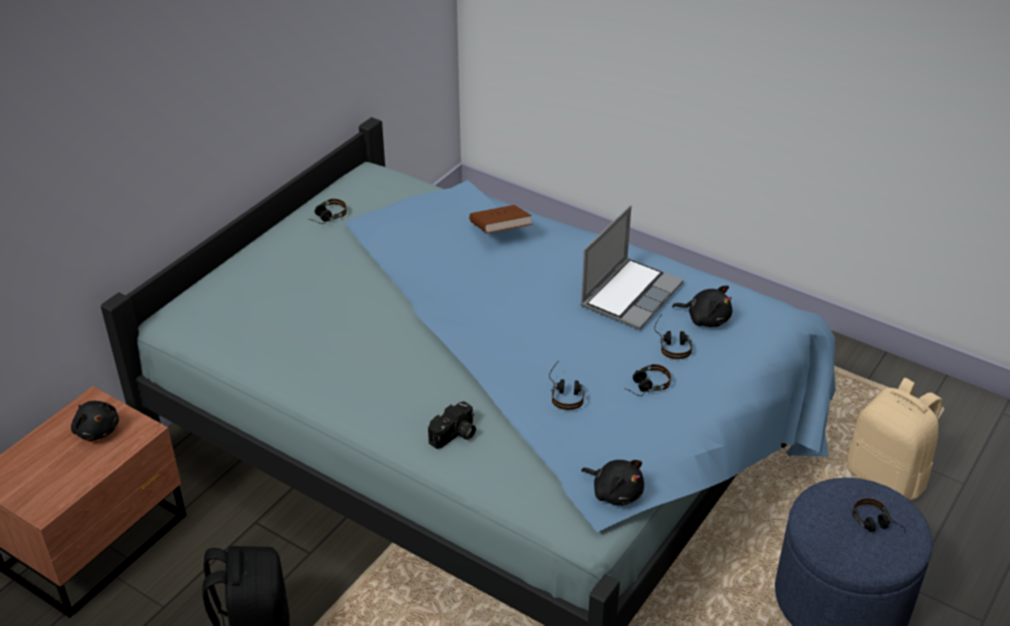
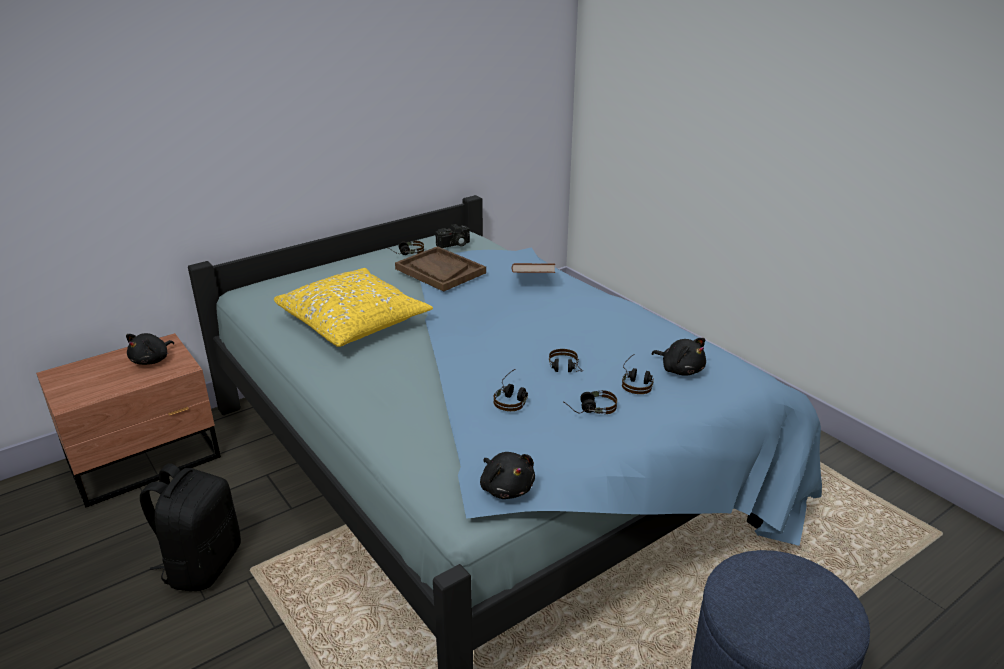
camera: 20 degrees right, 10 degrees down
black plush toy [71,401,119,441] -> black plush toy turned 45 degrees clockwise [126,333,174,365]
camera [428,401,476,449] -> camera moved to [436,224,470,248]
laptop [580,205,683,330] -> none
beige backpack [847,378,943,500] -> none
headphones [852,498,905,534] -> headphones moved to [549,349,583,372]
none -> yellow pillow [274,268,433,347]
none -> brown tray [395,246,486,292]

